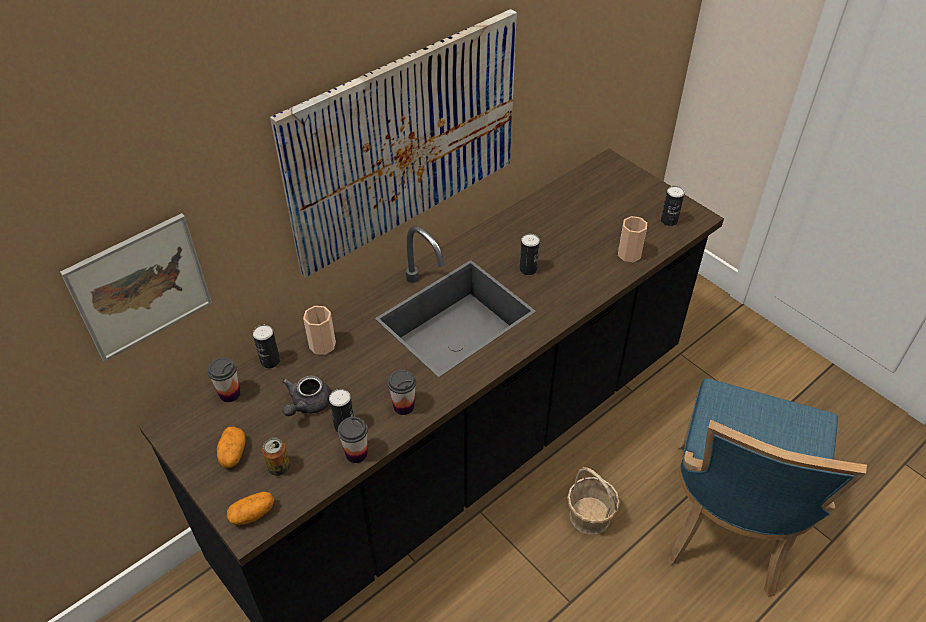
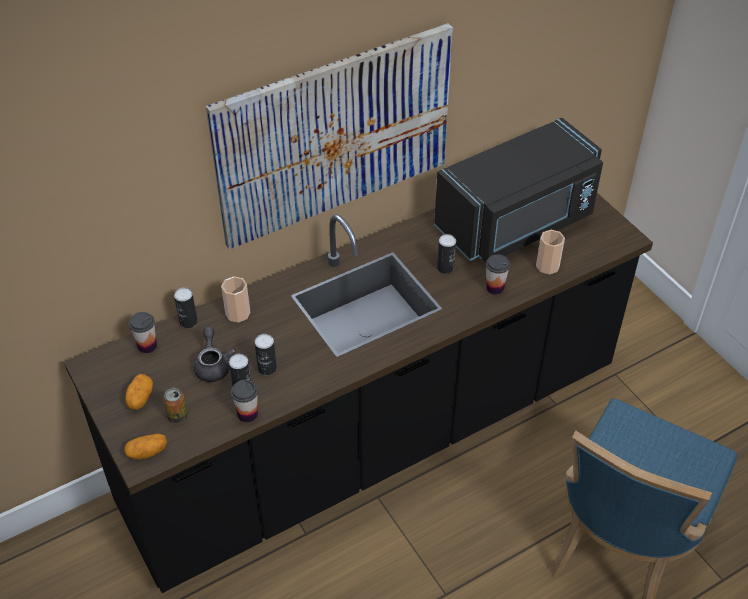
camera: 10 degrees right, 0 degrees up
picture [60,213,212,362] -> none
grey teapot [282,376,331,416] -> grey teapot turned 135 degrees clockwise [194,327,236,382]
cup [387,370,416,415] -> cup moved to [486,254,510,295]
basket [567,467,620,535] -> none
can [661,186,685,226] -> can moved to [255,334,277,375]
none -> black microwave [434,118,603,262]

